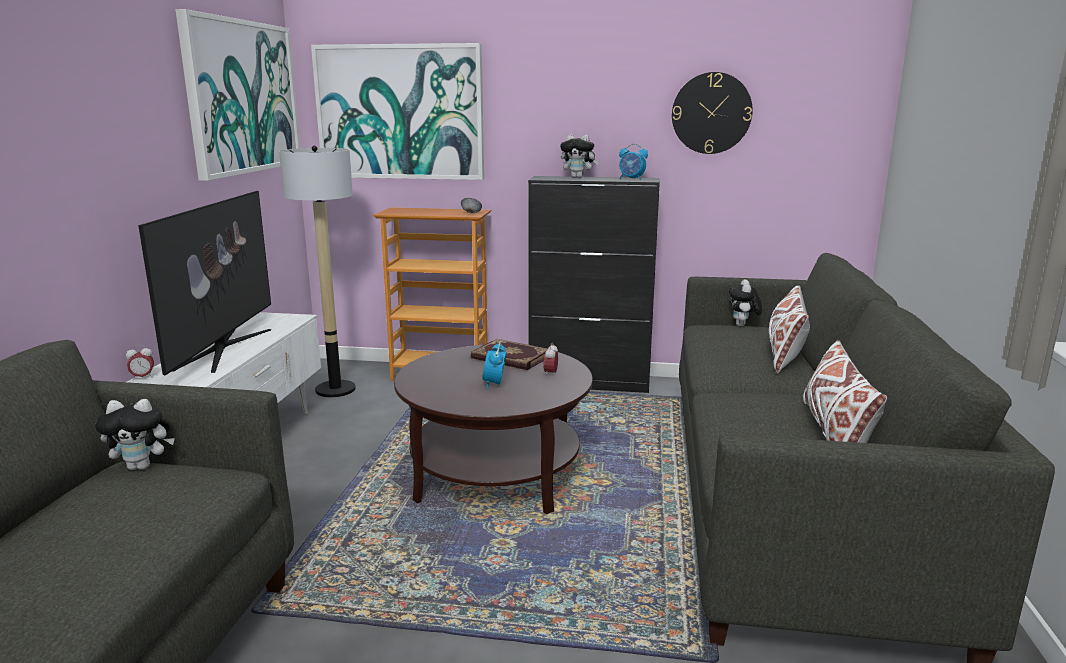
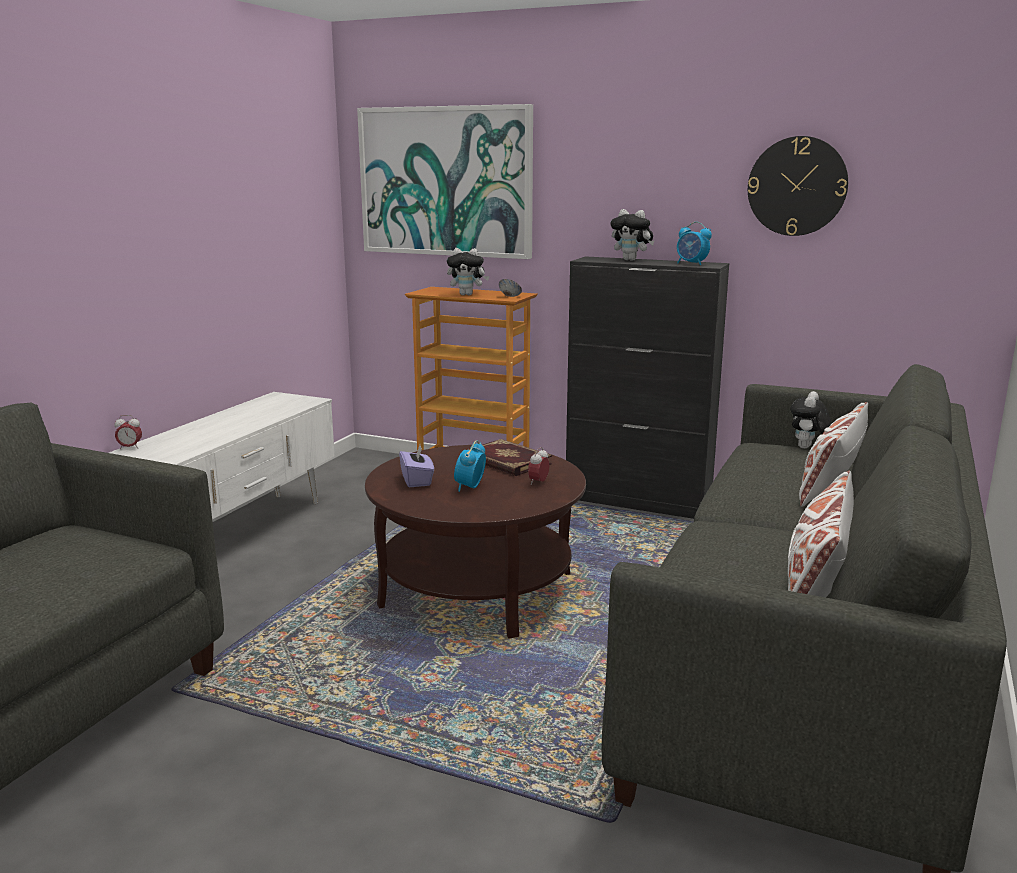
camera: 15 degrees right, 0 degrees up
plush toy [95,399,175,470] -> plush toy moved to [447,248,490,295]
television [138,191,271,375] -> none
picture [175,9,300,181] -> none
floor lamp [279,146,356,397] -> none
none -> purple tissue box [399,445,434,487]

